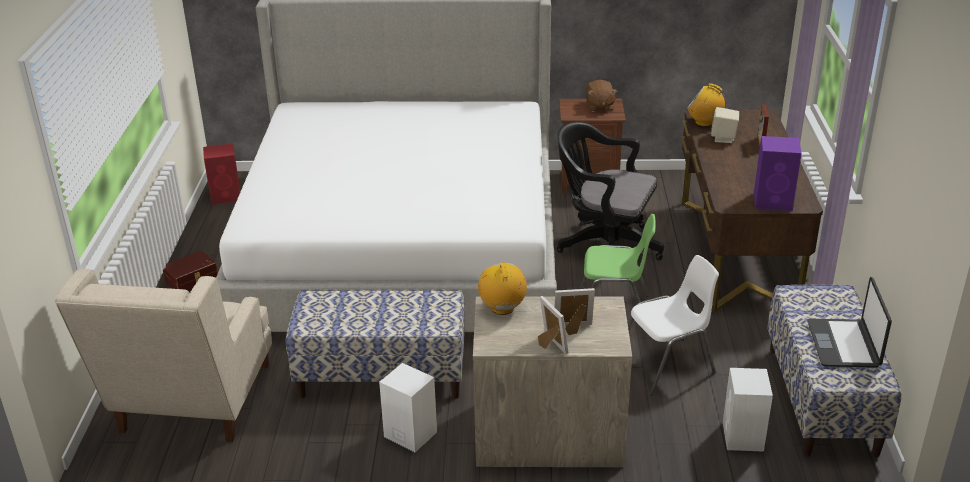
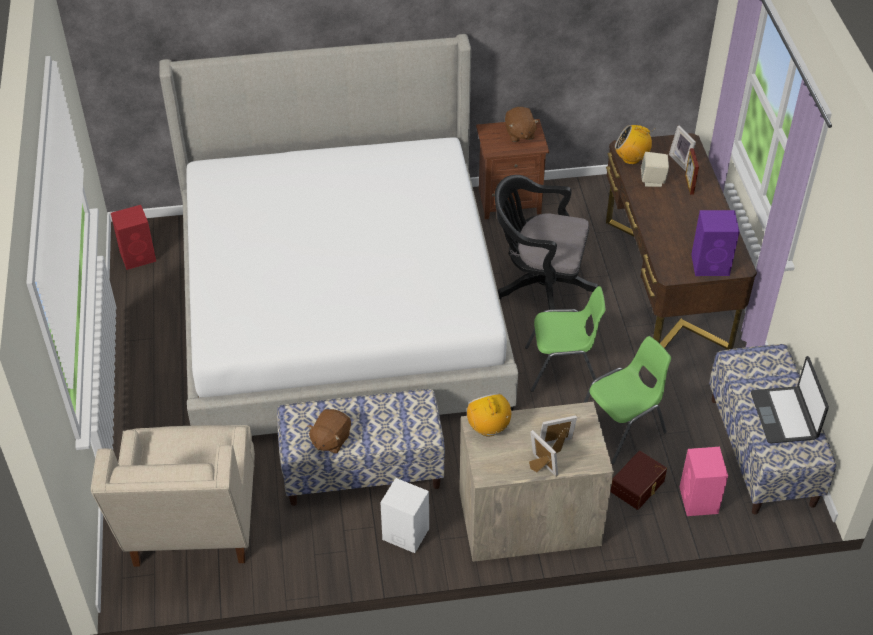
camera: 10 degrees left, 15 degrees up
brown storage box [163,251,218,292] -> brown storage box moved to [610,451,667,510]
white chair [628,255,719,395] -> green chair [584,336,671,464]
white speaker [723,368,773,452] -> pink speaker [680,447,728,516]
none -> brown plush toy [307,409,351,454]
none -> picture frame [669,126,696,171]

